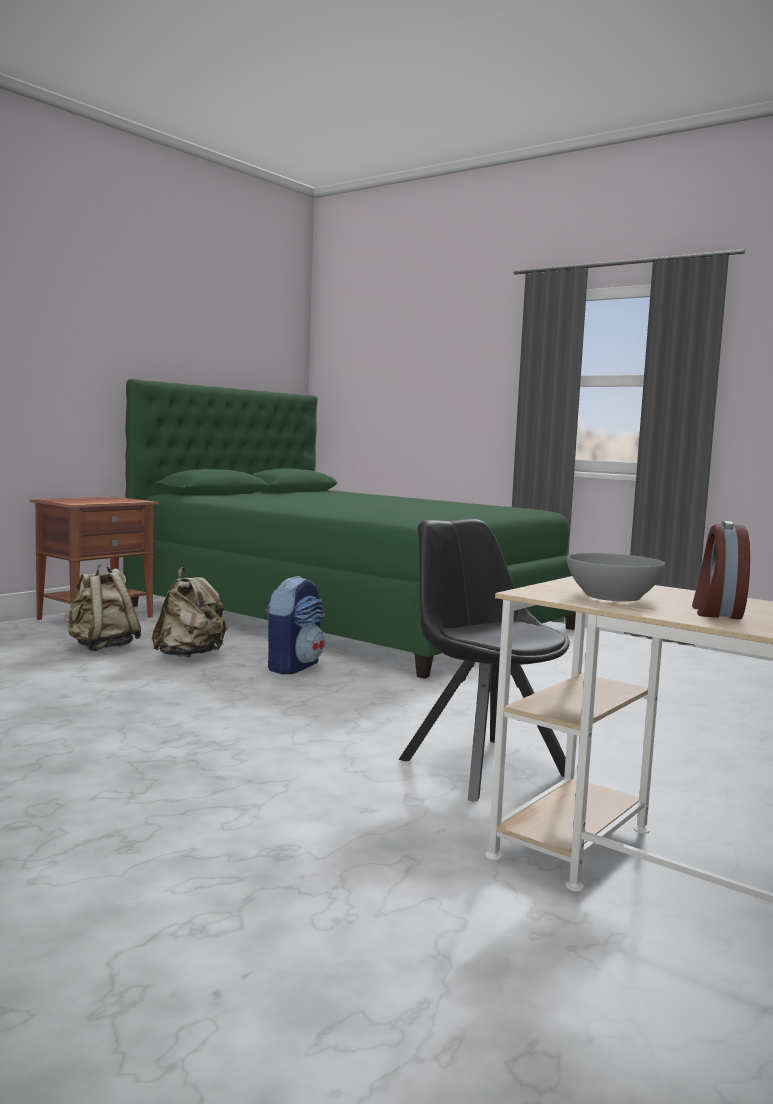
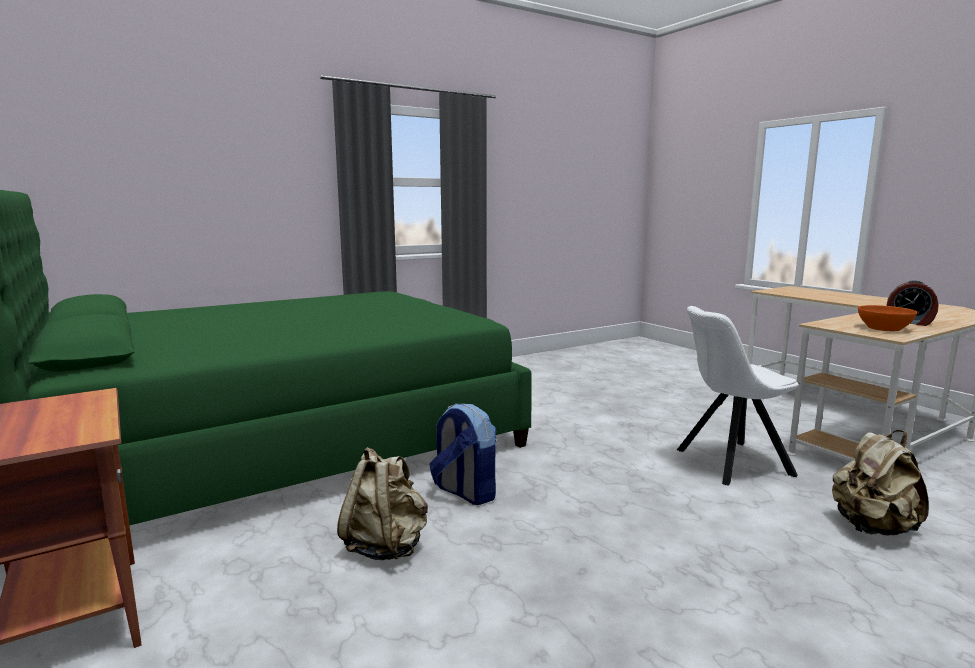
camera: 70 degrees left, 5 degrees up
beige backpack [65,564,142,651] -> beige backpack moved to [832,430,929,535]
black chair [399,519,570,802] -> white chair [677,306,799,486]
grey bowl [567,553,665,601] -> orange bowl [858,305,917,331]

